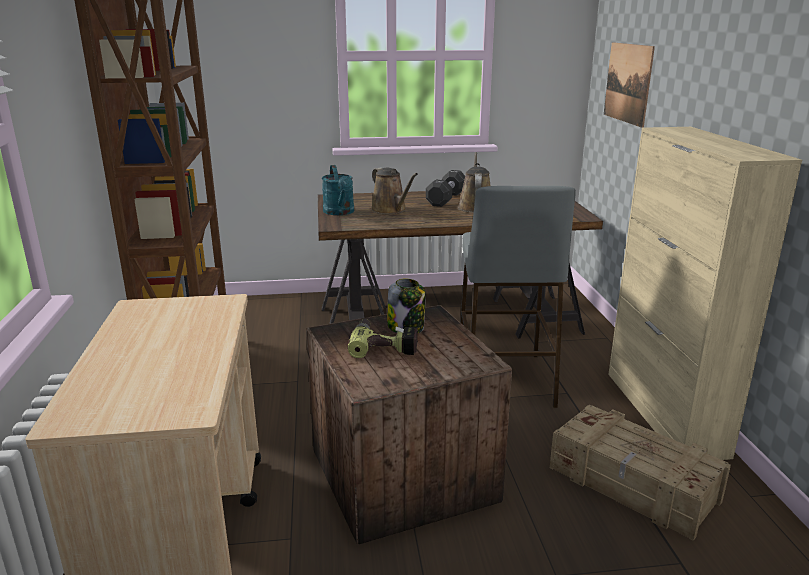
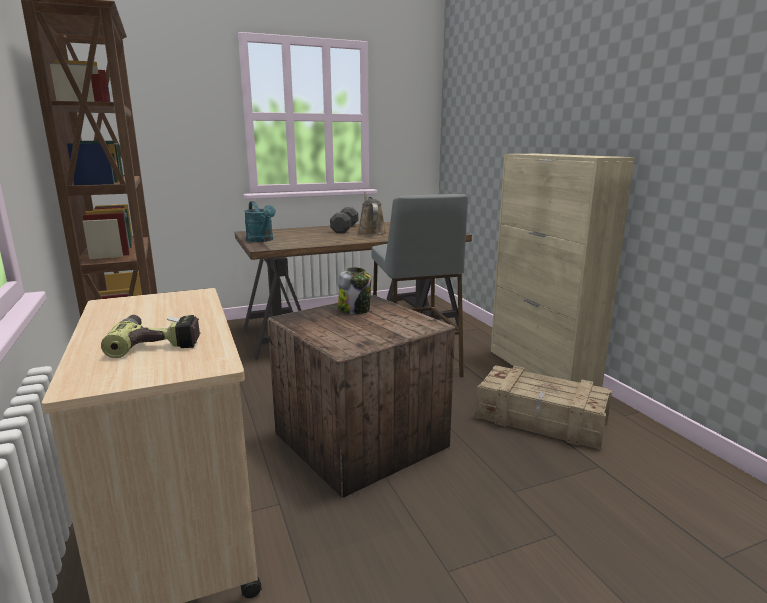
camera: 15 degrees left, 5 degrees down
power drill [348,319,418,358] -> power drill moved to [101,315,201,358]
brown watering can [371,167,418,214] -> none
picture [604,42,655,128] -> none

